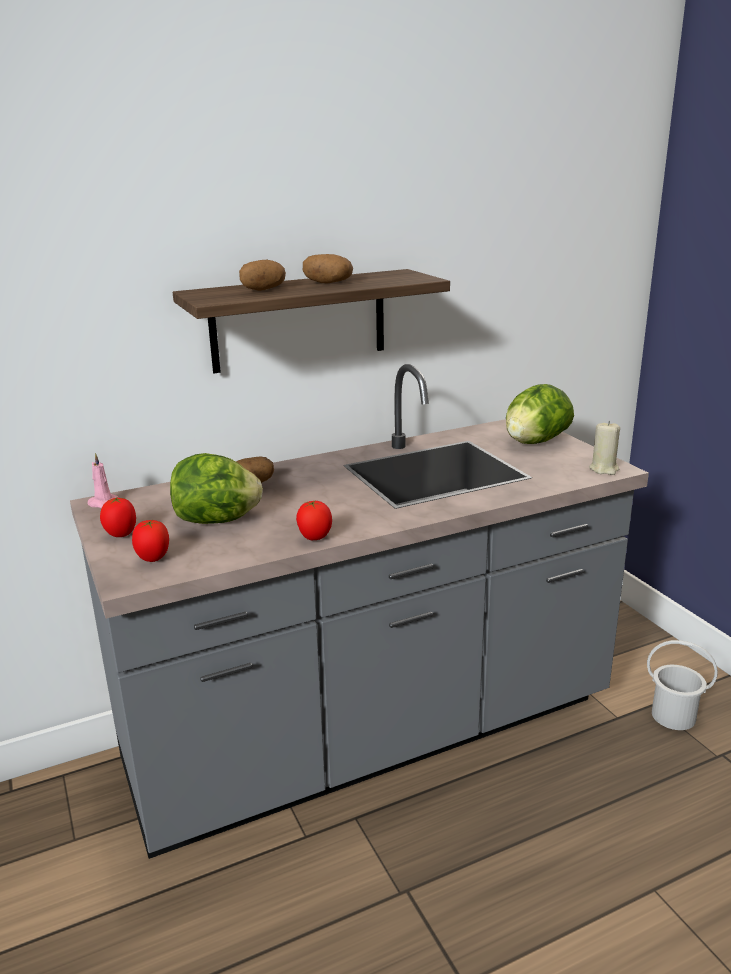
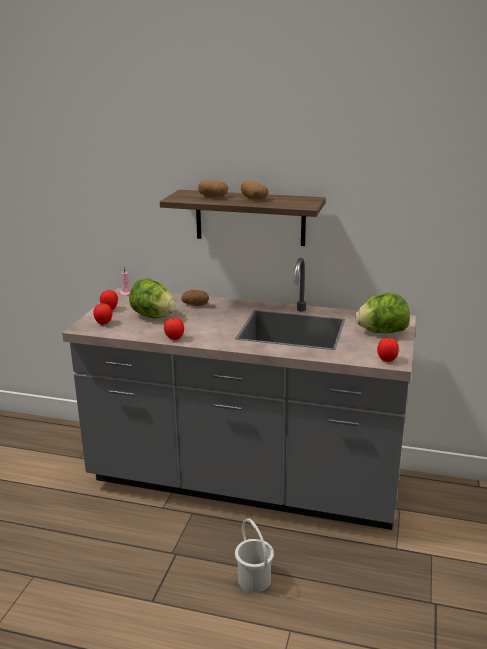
camera: 40 degrees right, 0 degrees up
beige candle [589,421,620,475] -> tomato [377,337,399,362]
white bucket [647,640,718,730] -> white bucket moved to [235,518,274,593]

